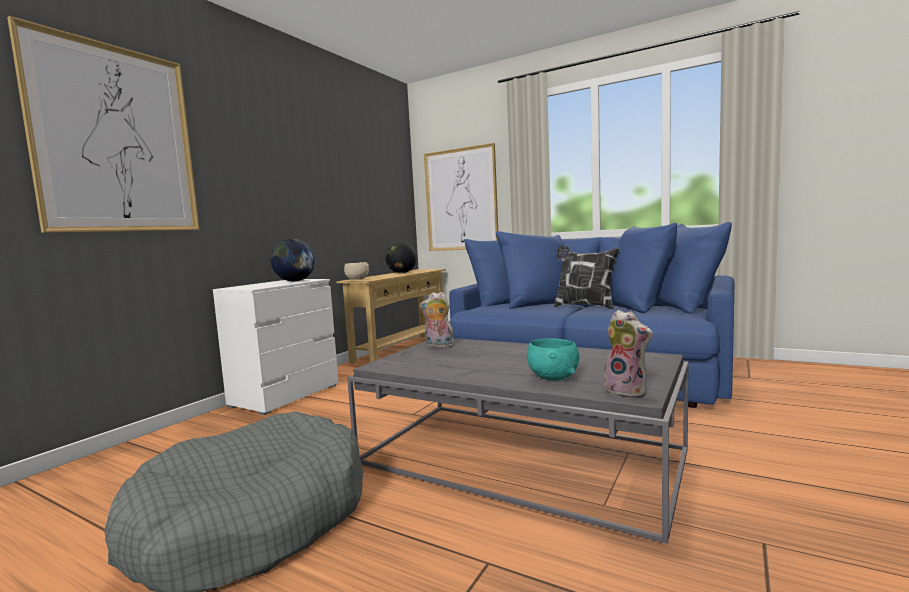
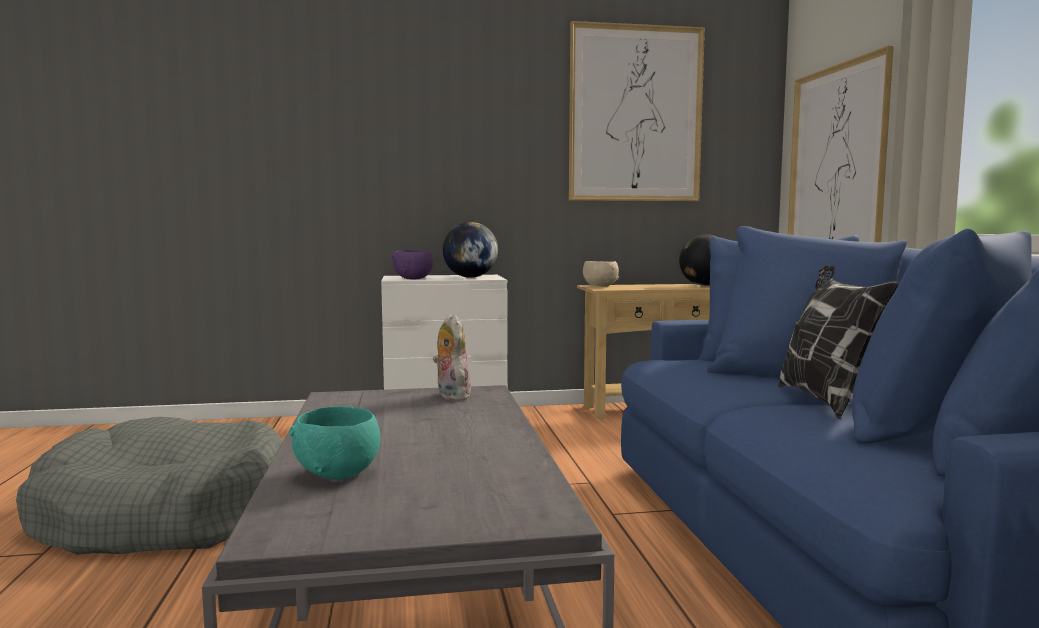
camera: 50 degrees right, 0 degrees up
picture [7,16,200,233] -> picture moved to [569,21,705,201]
plush toy [604,310,653,399] -> none
none -> purple bowl [391,250,433,280]

